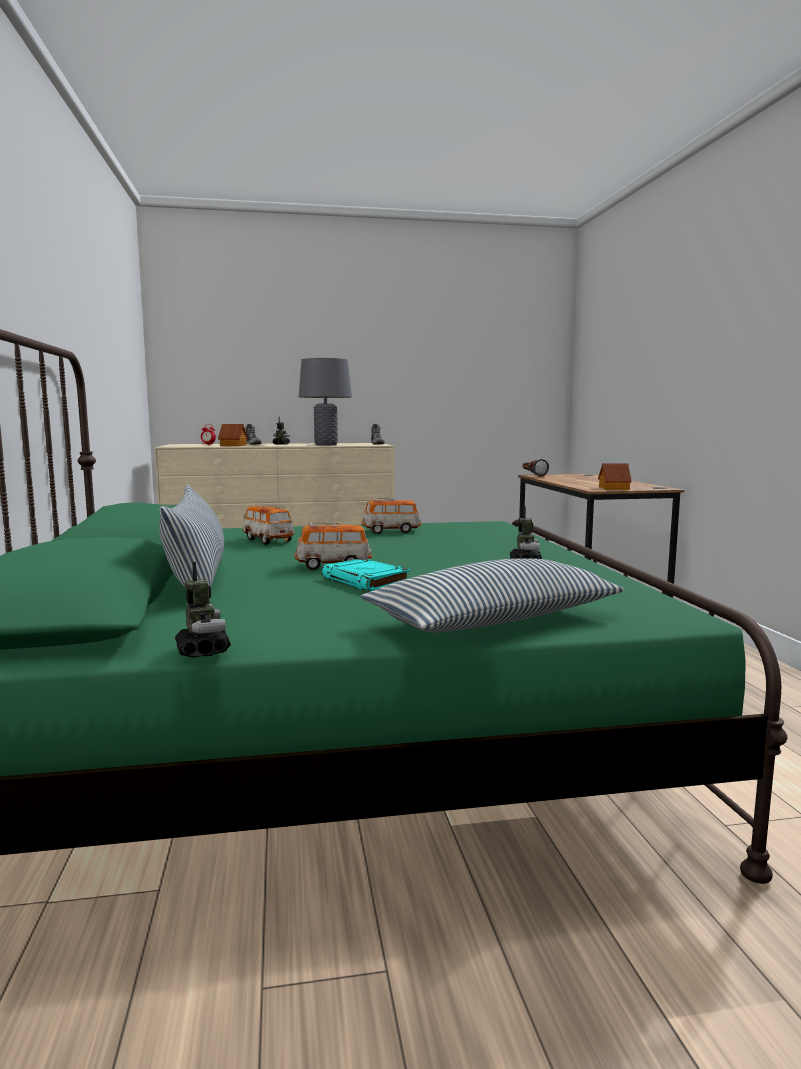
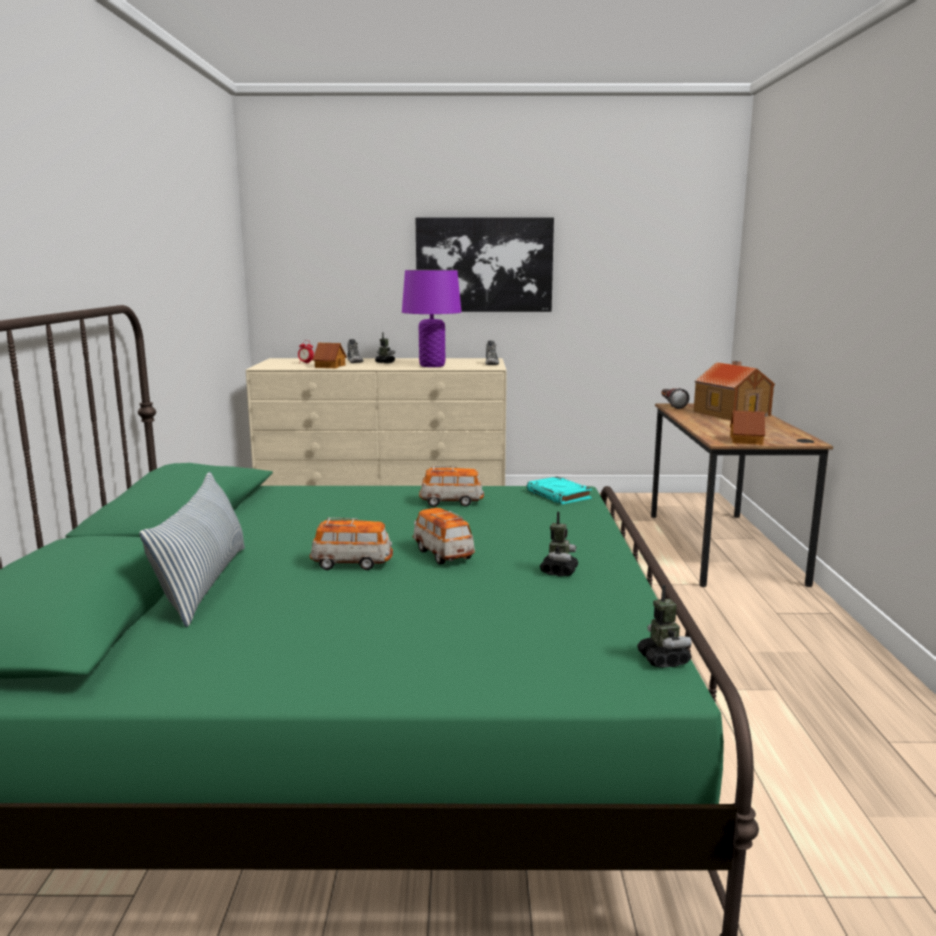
camera: 10 degrees right, 5 degrees up
toy robot [175,562,231,657] -> toy robot moved to [637,585,692,668]
toy car [242,505,294,545] -> toy car moved to [413,508,475,565]
grey table lamp [299,358,352,445] -> purple table lamp [402,270,462,367]
turquoise book [321,558,410,591] -> turquoise book moved to [526,476,592,504]
pillow [360,558,624,633] -> none
none -> picture [416,217,554,312]
none -> toy house [694,361,775,420]

